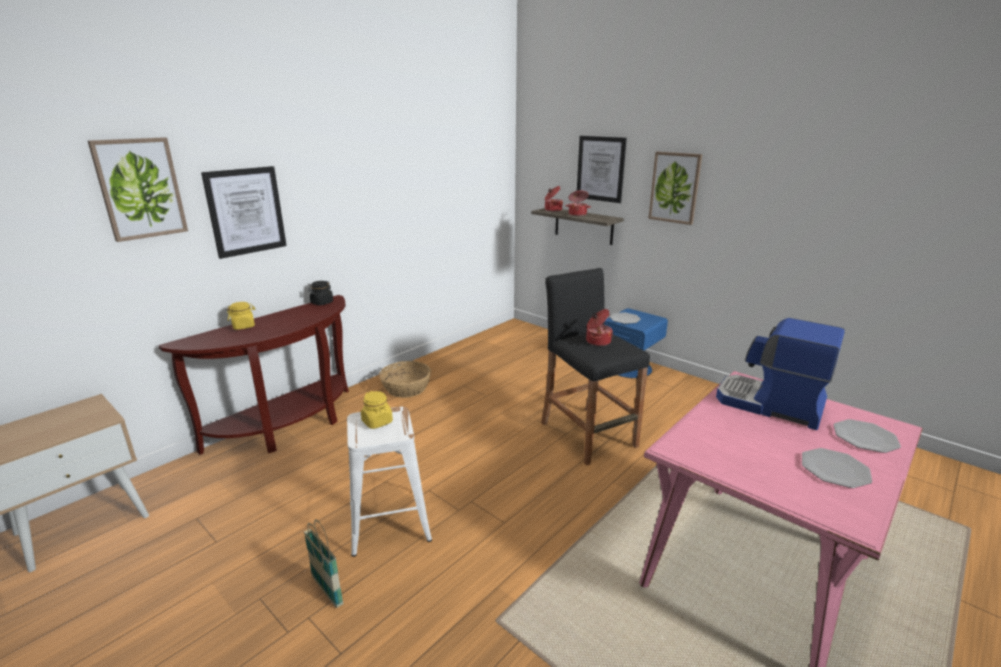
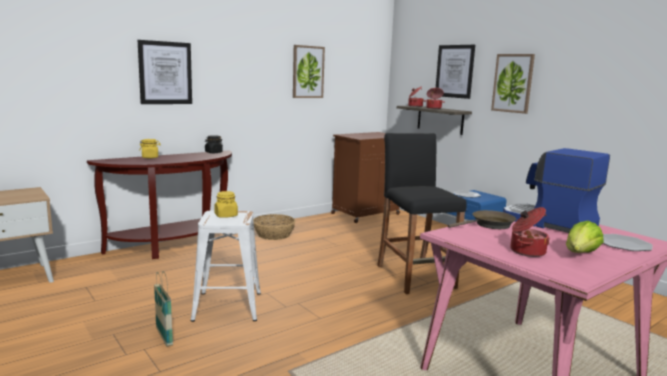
camera: 10 degrees right, 10 degrees down
picture [88,137,188,242] -> picture moved to [293,45,325,98]
cooking pot [586,309,613,346] -> cooking pot moved to [510,207,550,257]
plate [802,448,872,488] -> lettuce [566,221,604,253]
none -> brown cabinet [331,132,400,223]
none -> brown frying pan [448,210,516,229]

